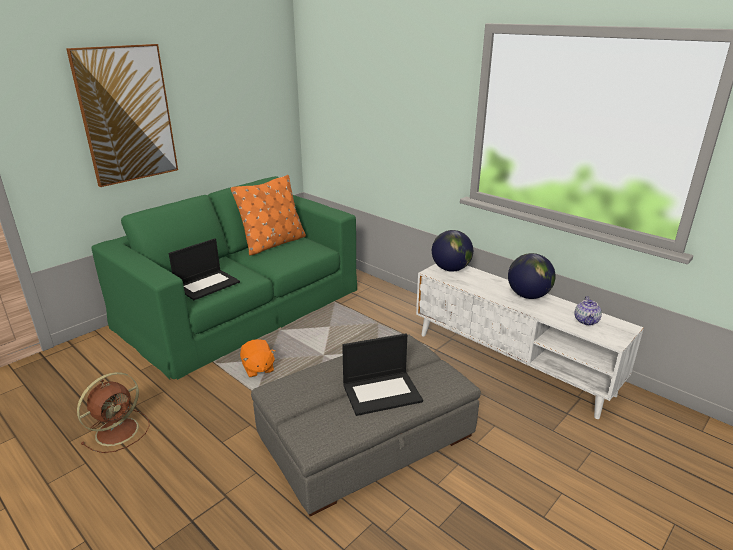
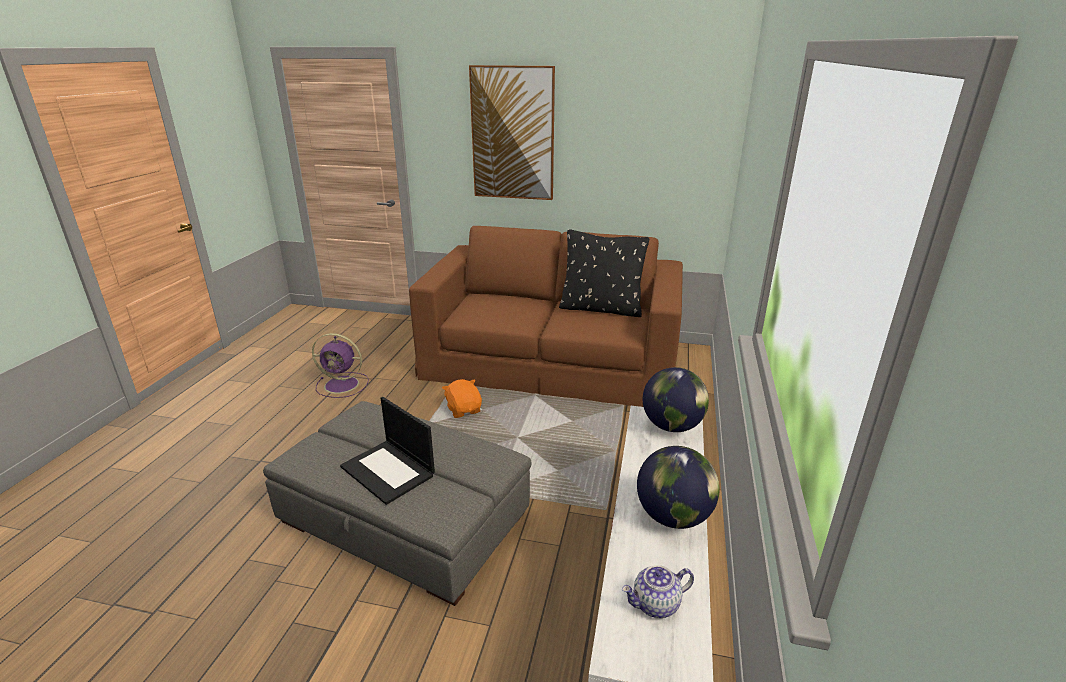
camera: 60 degrees right, 0 degrees up
brown fan [77,372,150,453] -> purple fan [312,333,369,398]
green sofa [92,176,357,380] -> brown sofa [409,226,683,407]
laptop [169,238,240,300] -> none
orange pillow [231,175,306,255] -> black pillow [559,229,649,317]
orange plush toy [240,339,276,377] -> orange plush toy turned 120 degrees clockwise [442,379,482,418]

